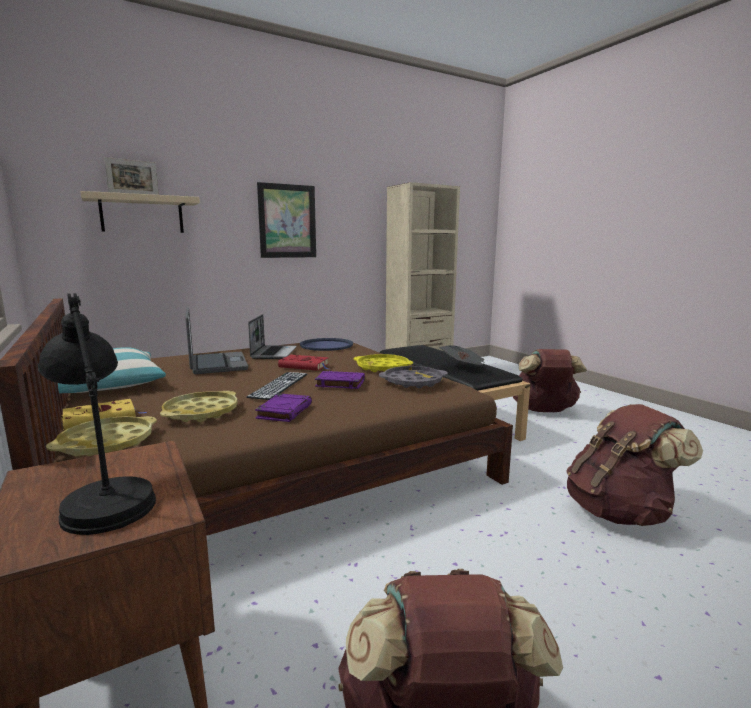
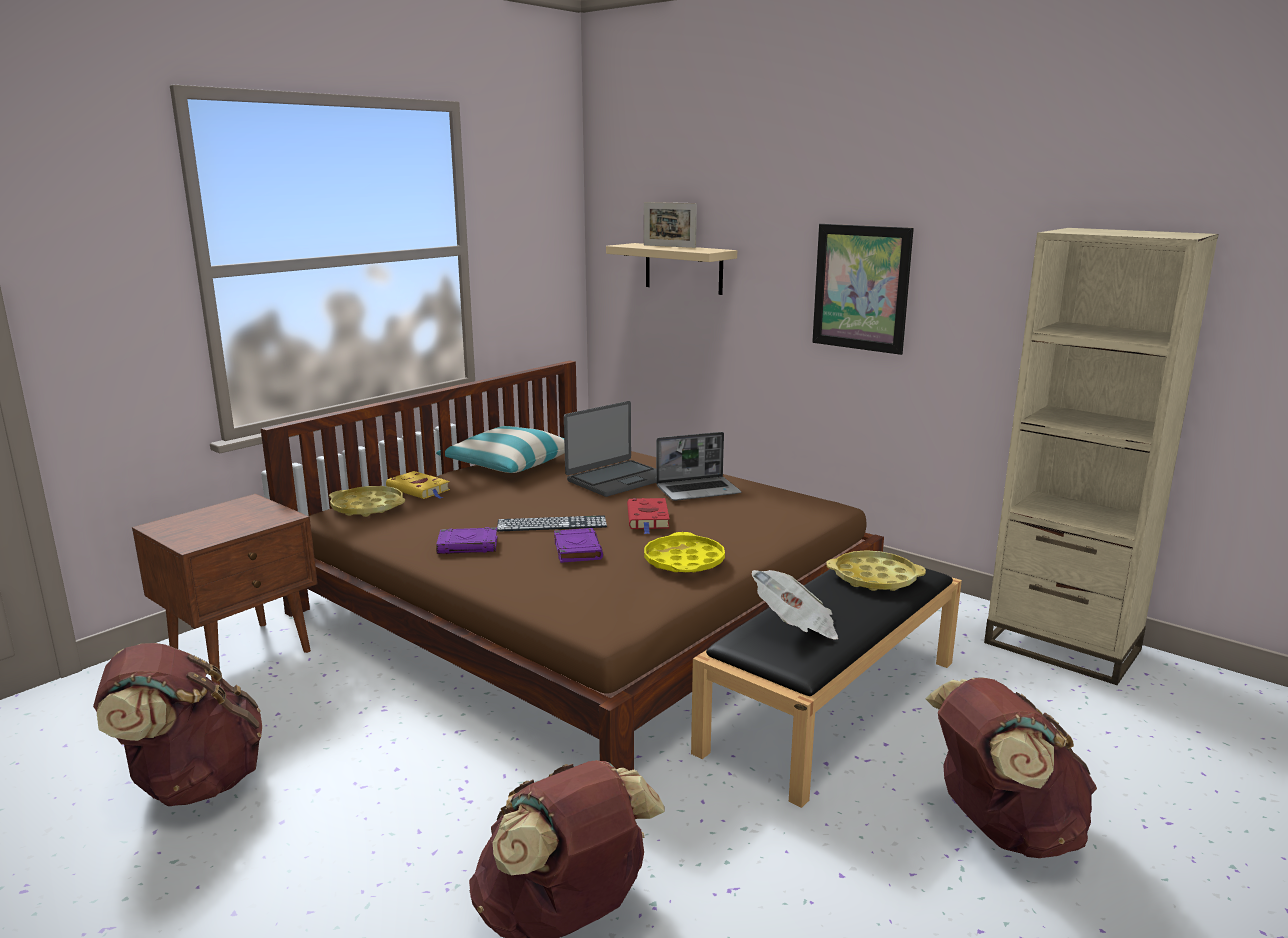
camera: 70 degrees right, 5 degrees up
black table lamp [38,293,156,535] -> none
yellow tray [160,391,238,422] -> yellow tray moved to [826,550,926,591]
blue tray [300,338,353,351] -> none
grey tray [379,366,448,388] -> none

